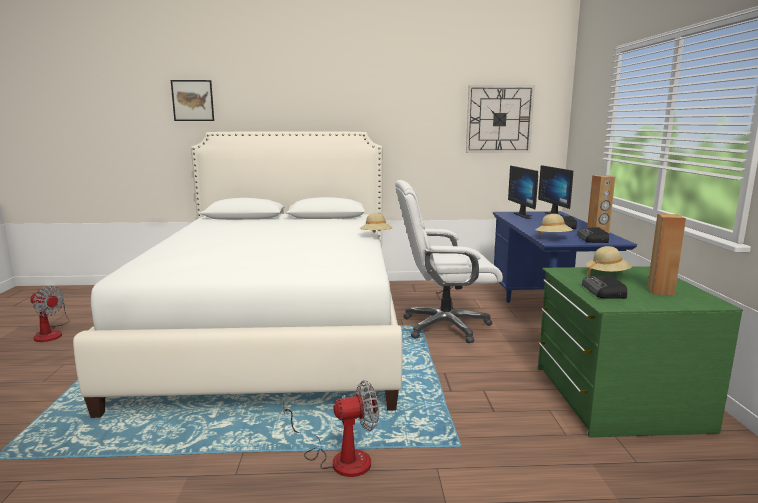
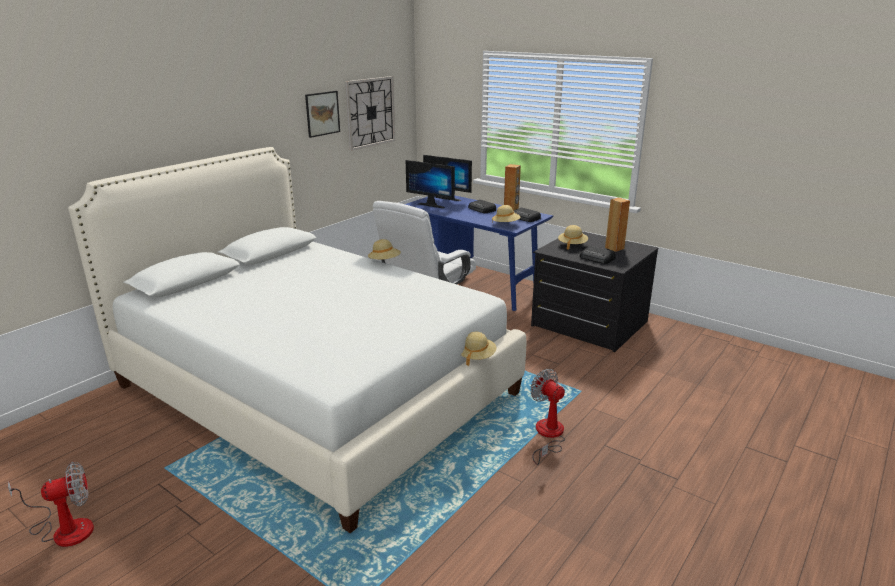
camera: 50 degrees left, 10 degrees up
picture [171,80,214,121] -> picture moved to [305,91,340,138]
fan [283,381,379,477] -> fan turned 60 degrees counterclockwise [530,369,565,465]
green dresser [538,266,743,437] -> black dresser [531,231,658,352]
none -> beige hat [461,332,496,366]

